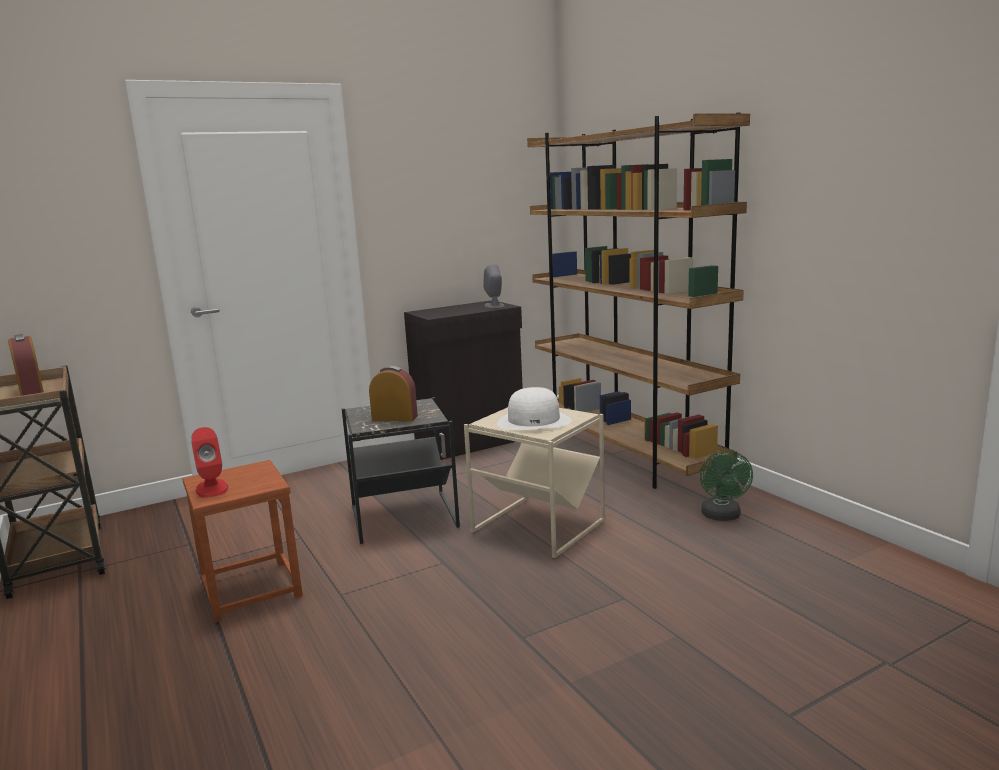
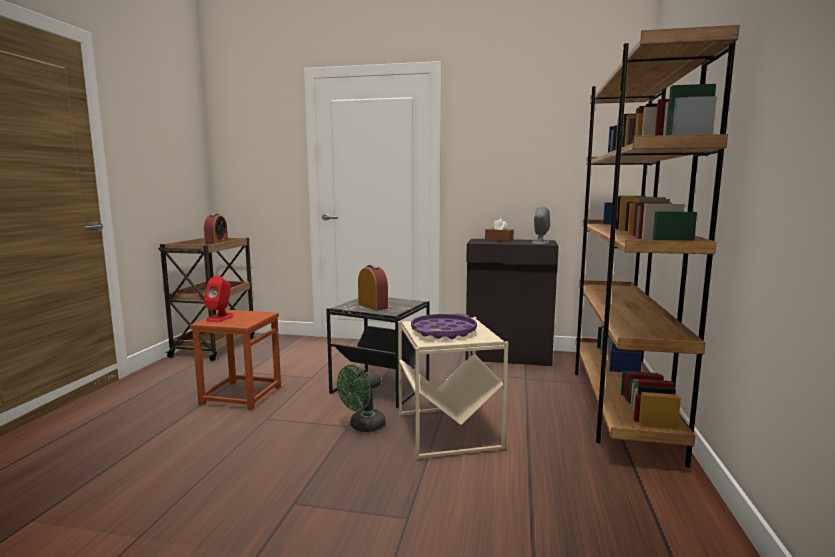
camera: 40 degrees right, 5 degrees down
white hat [497,387,571,430] -> purple tray [411,314,477,339]
green fan [700,451,753,521] -> green fan moved to [337,365,386,432]
none -> brown tissue box [485,219,514,242]

